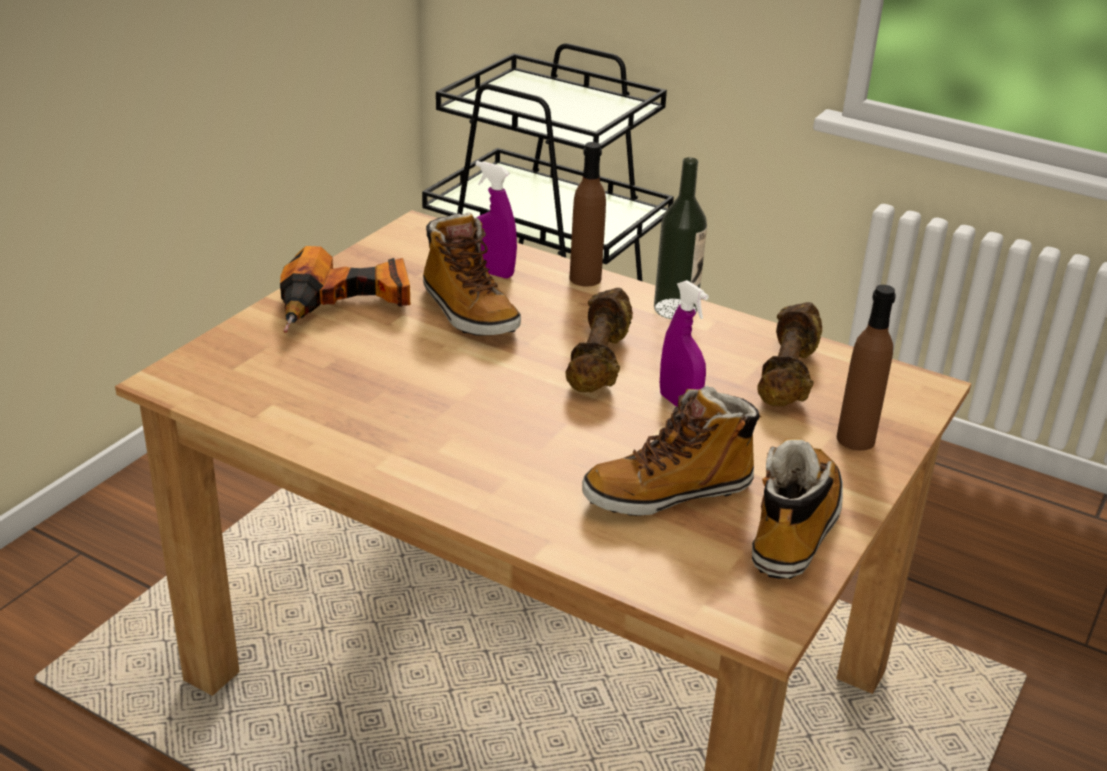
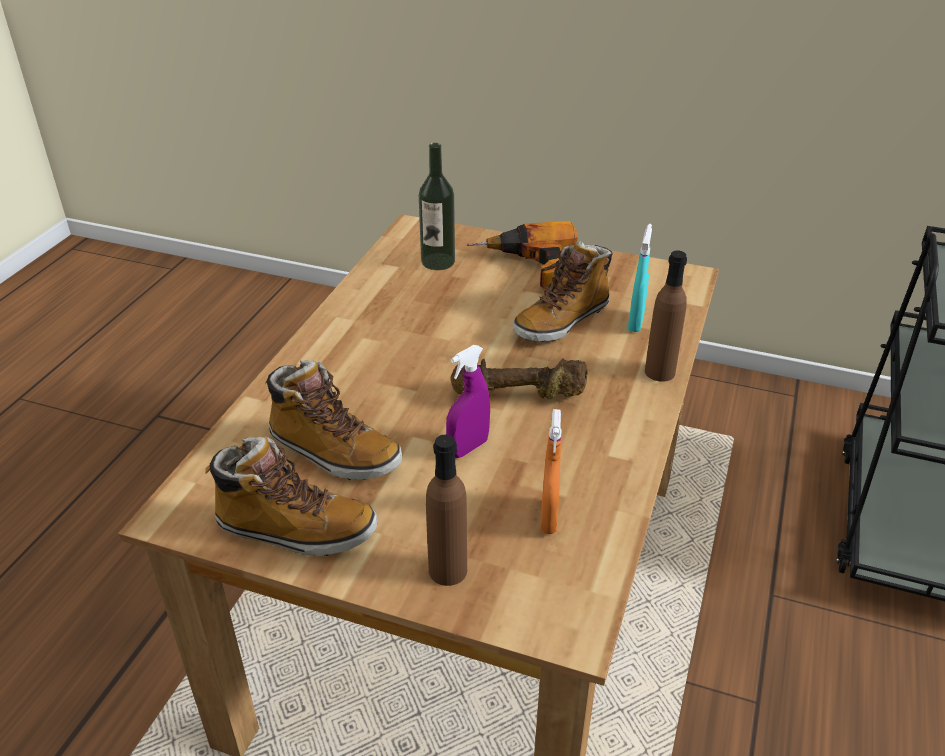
camera: 80 degrees right, 5 degrees up
purple spray bottle [475,161,517,278] -> turquoise spray bottle [628,224,652,332]
boot [582,386,763,516] -> boot turned 150 degrees clockwise [265,360,402,480]
bottle [654,157,707,319] -> bottle moved to [419,143,455,270]
brown dumbbell [757,302,822,407] -> orange spray bottle [540,409,561,534]

